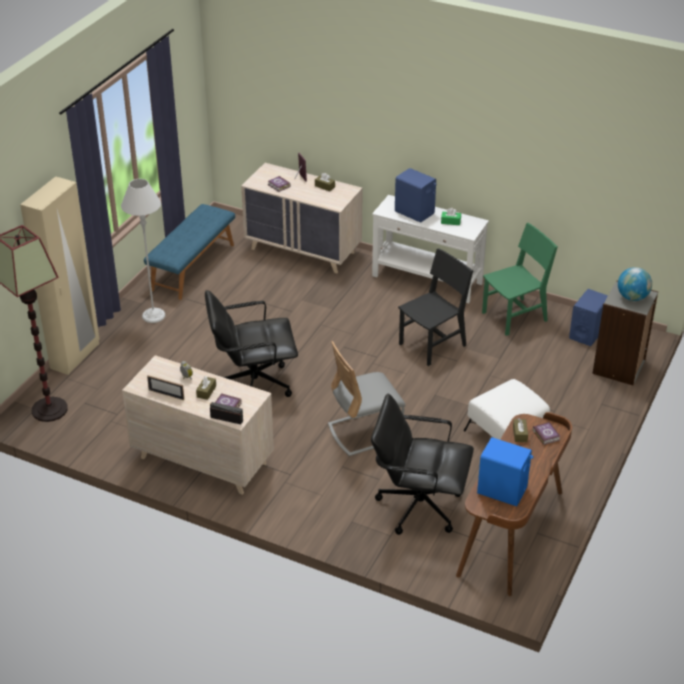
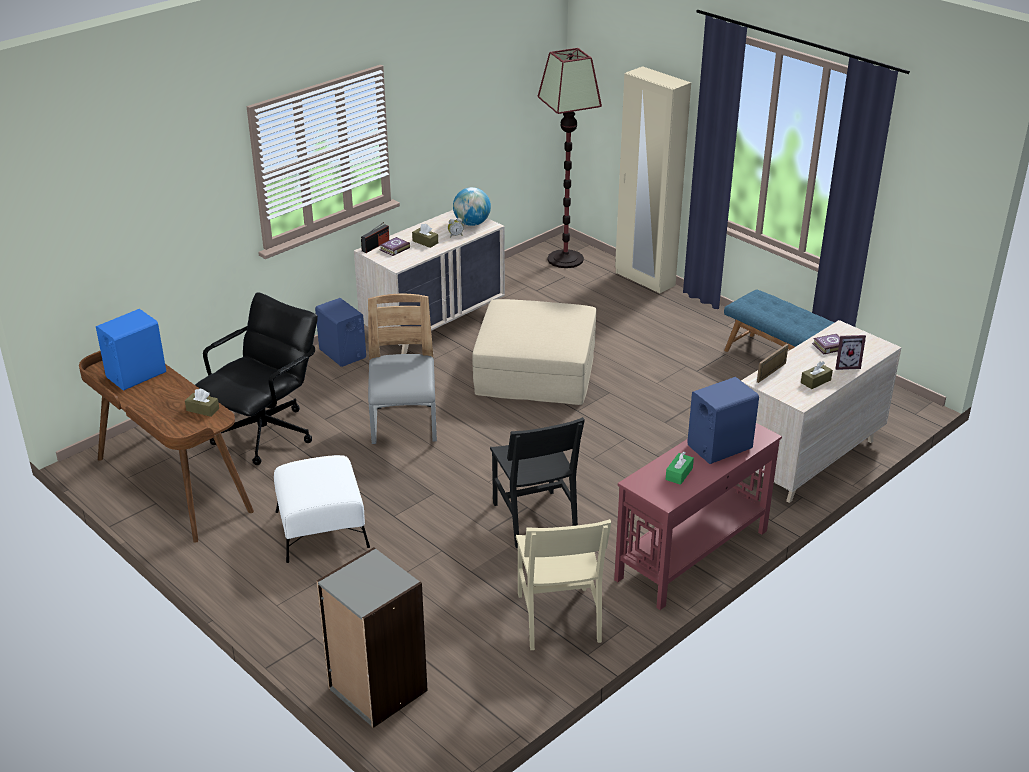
camera: 110 degrees right, 5 degrees down
grey floor lamp [121,179,165,323] -> none
picture frame [147,375,184,400] -> picture frame moved to [757,344,789,383]
black office chair [205,290,298,397] -> beige ottoman [472,299,596,405]
white console table [372,195,489,303] -> red console table [614,423,782,610]
green chair [482,223,558,336] -> beige chair [516,519,611,650]
book [533,422,561,445] -> none
blue speaker [569,289,608,346] -> blue speaker moved to [315,298,366,367]
globe [618,267,652,301] -> globe moved to [453,187,491,226]

